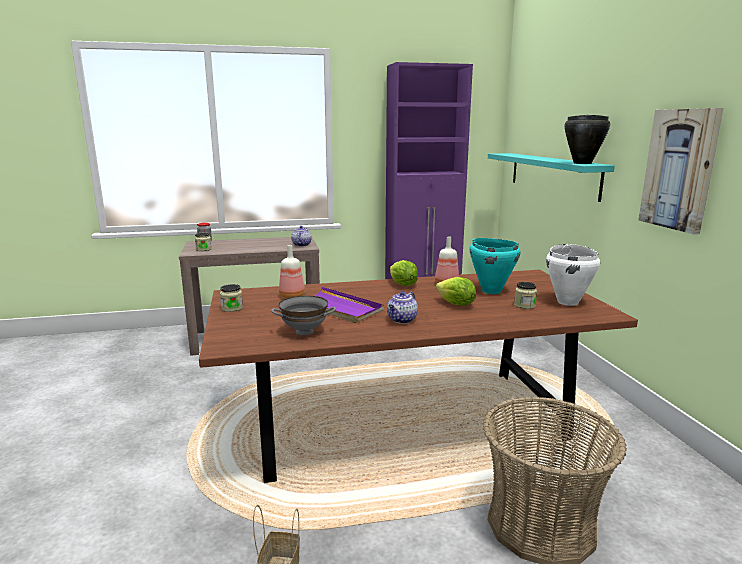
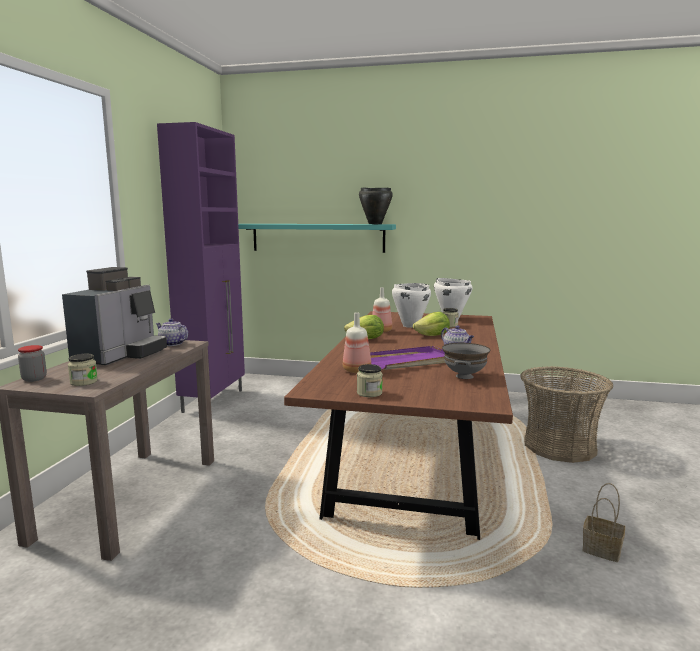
camera: 65 degrees left, 5 degrees down
turquoise cooking pot [469,238,520,294] -> white cooking pot [392,283,431,328]
picture [638,108,723,235] -> none
none -> coffee machine [62,267,167,365]

